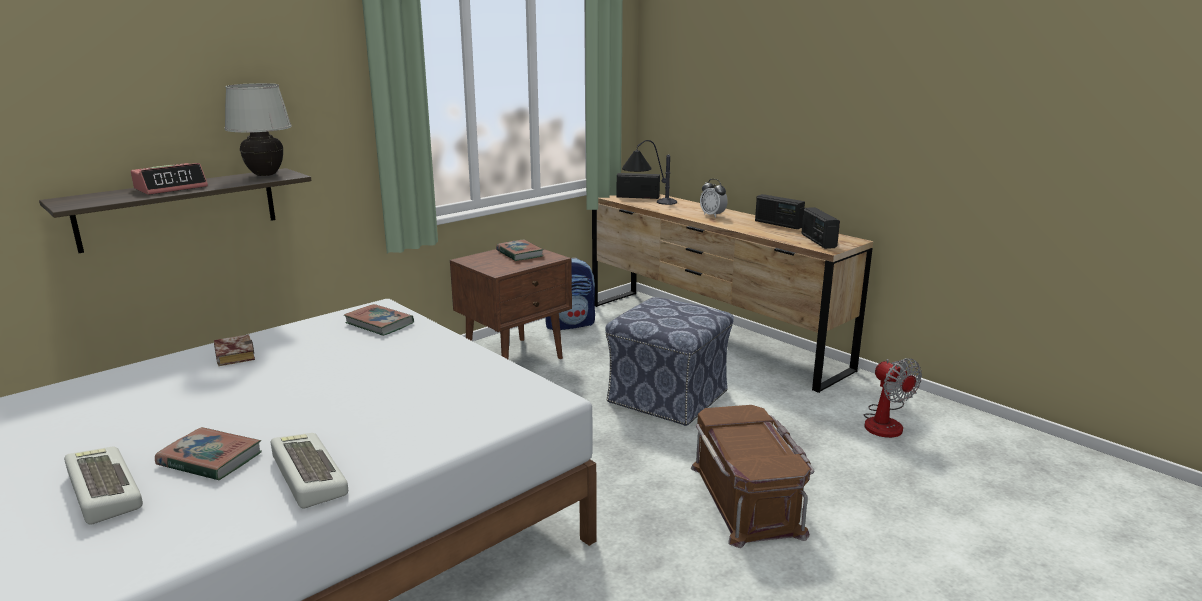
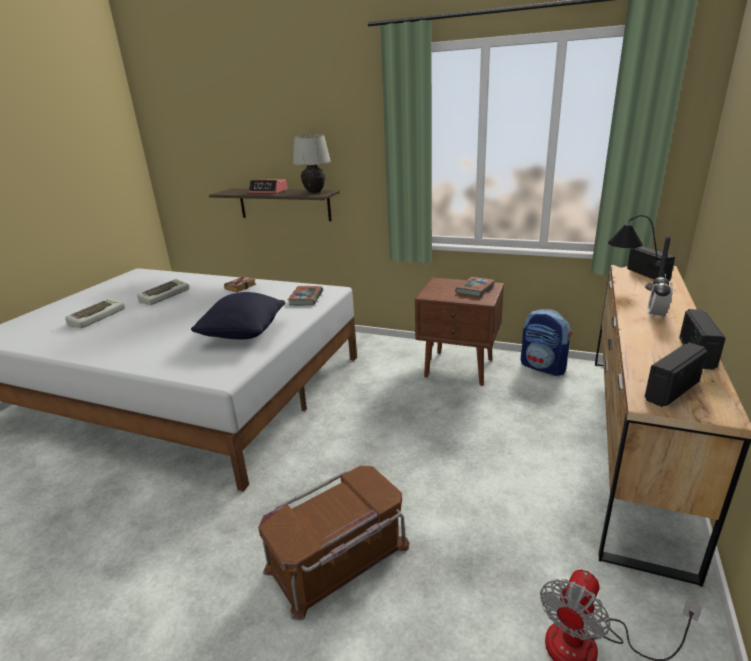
camera: 65 degrees right, 5 degrees up
book [155,427,262,481] -> none
keyboard [271,433,348,508] -> keyboard moved to [137,279,189,305]
ottoman [605,297,734,426] -> none
none -> black pillow [191,292,285,339]

